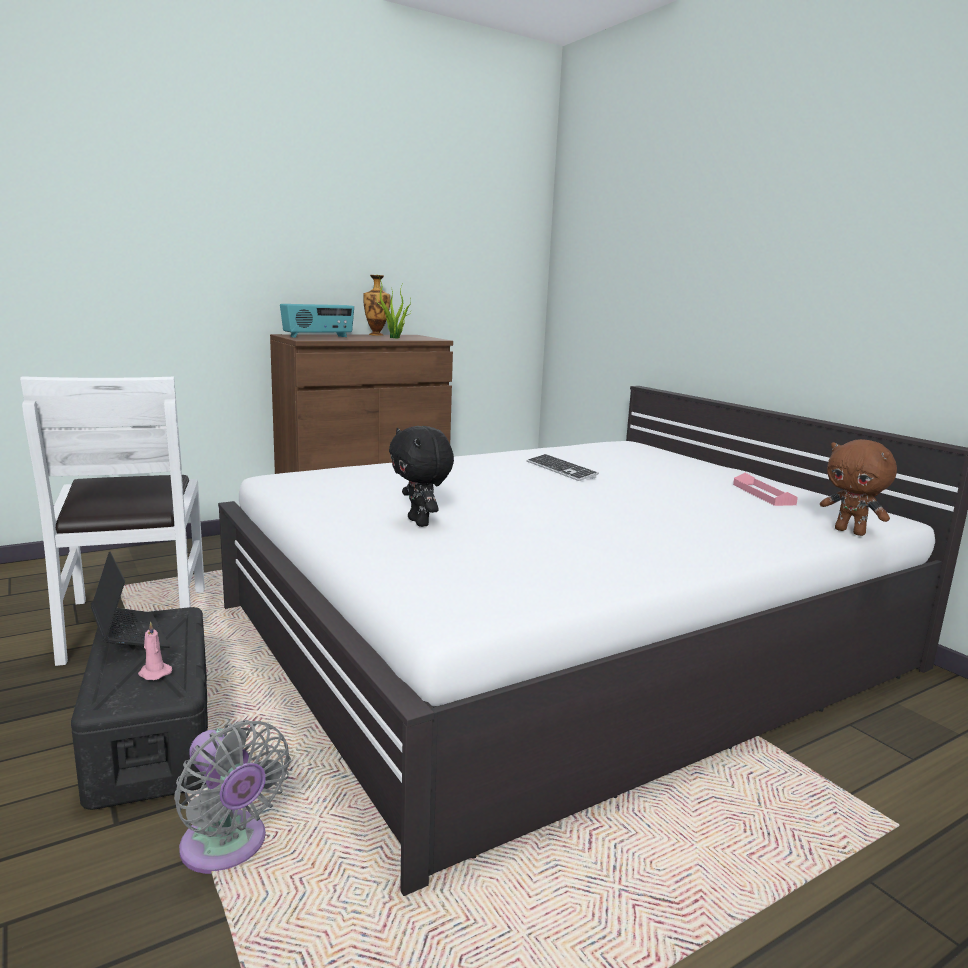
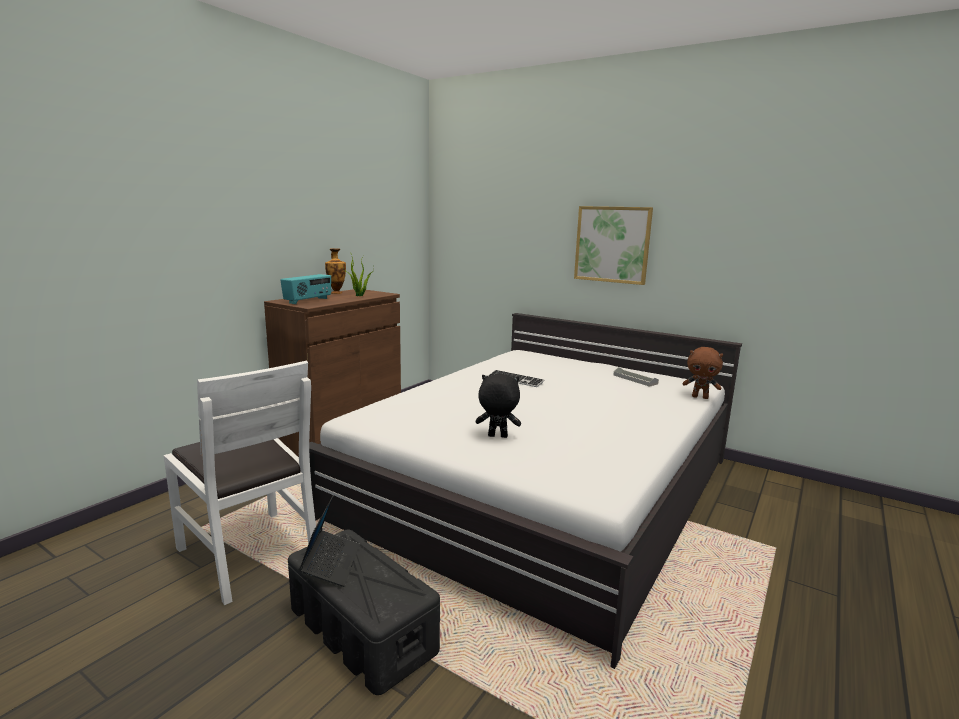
camera: 25 degrees left, 0 degrees up
laptop [91,551,170,648] -> laptop turned 60 degrees clockwise [298,495,360,587]
pink candle [138,621,172,680] -> none
grey fan [174,720,291,874] -> none
black plush toy [389,426,454,527] -> black plush toy turned 150 degrees clockwise [476,374,521,438]
pink tray [733,473,798,506] -> grey tray [613,367,659,387]
none -> picture [574,206,653,285]

